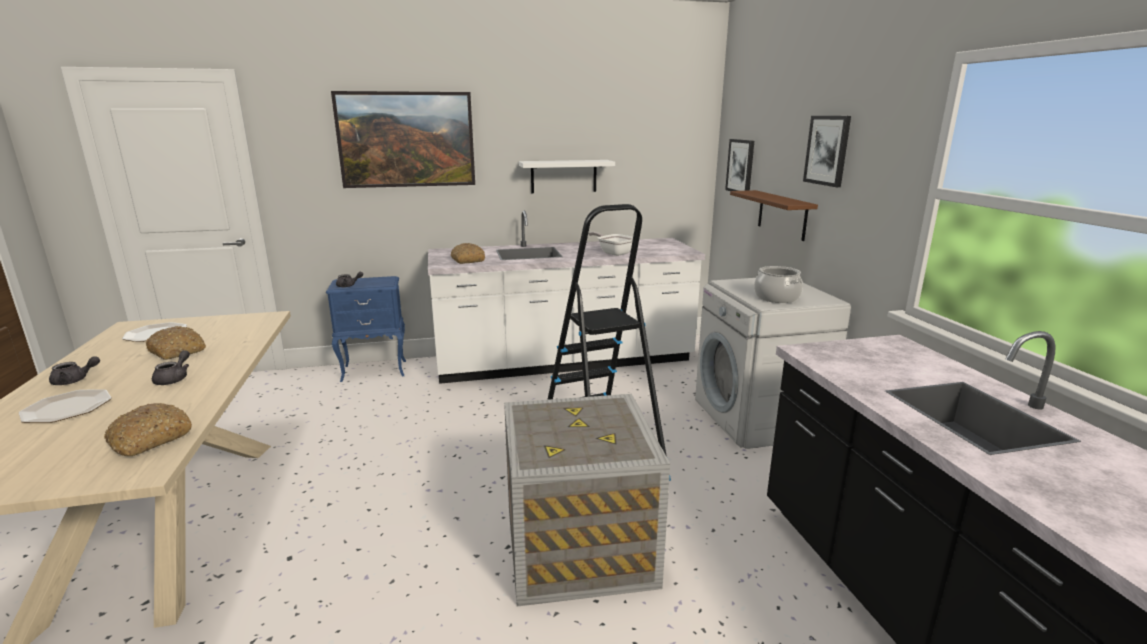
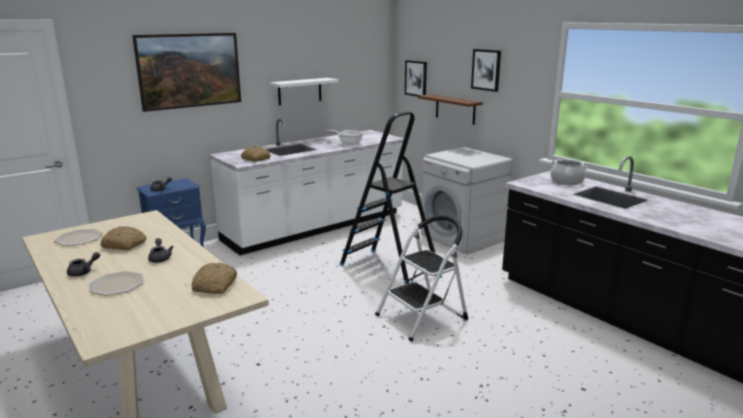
camera: 25 degrees left, 0 degrees up
crate [504,394,670,607] -> step ladder [375,216,468,341]
cooking pot [754,266,803,303] -> cooking pot moved to [550,159,588,185]

